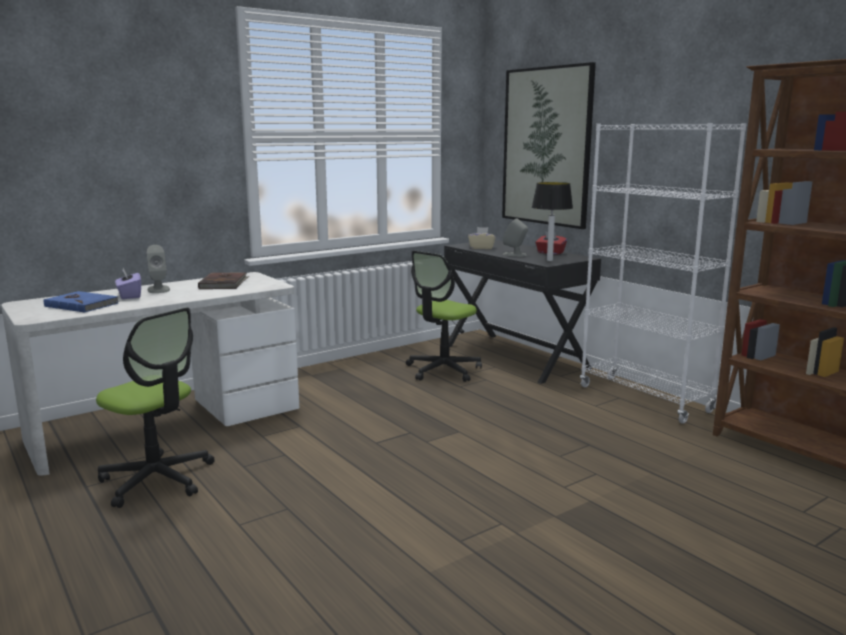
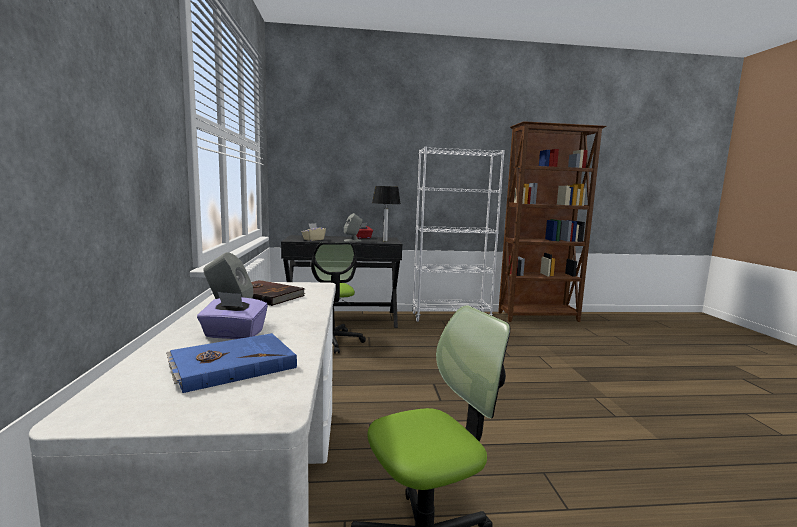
camera: 60 degrees left, 5 degrees down
picture [502,62,596,229] -> none

